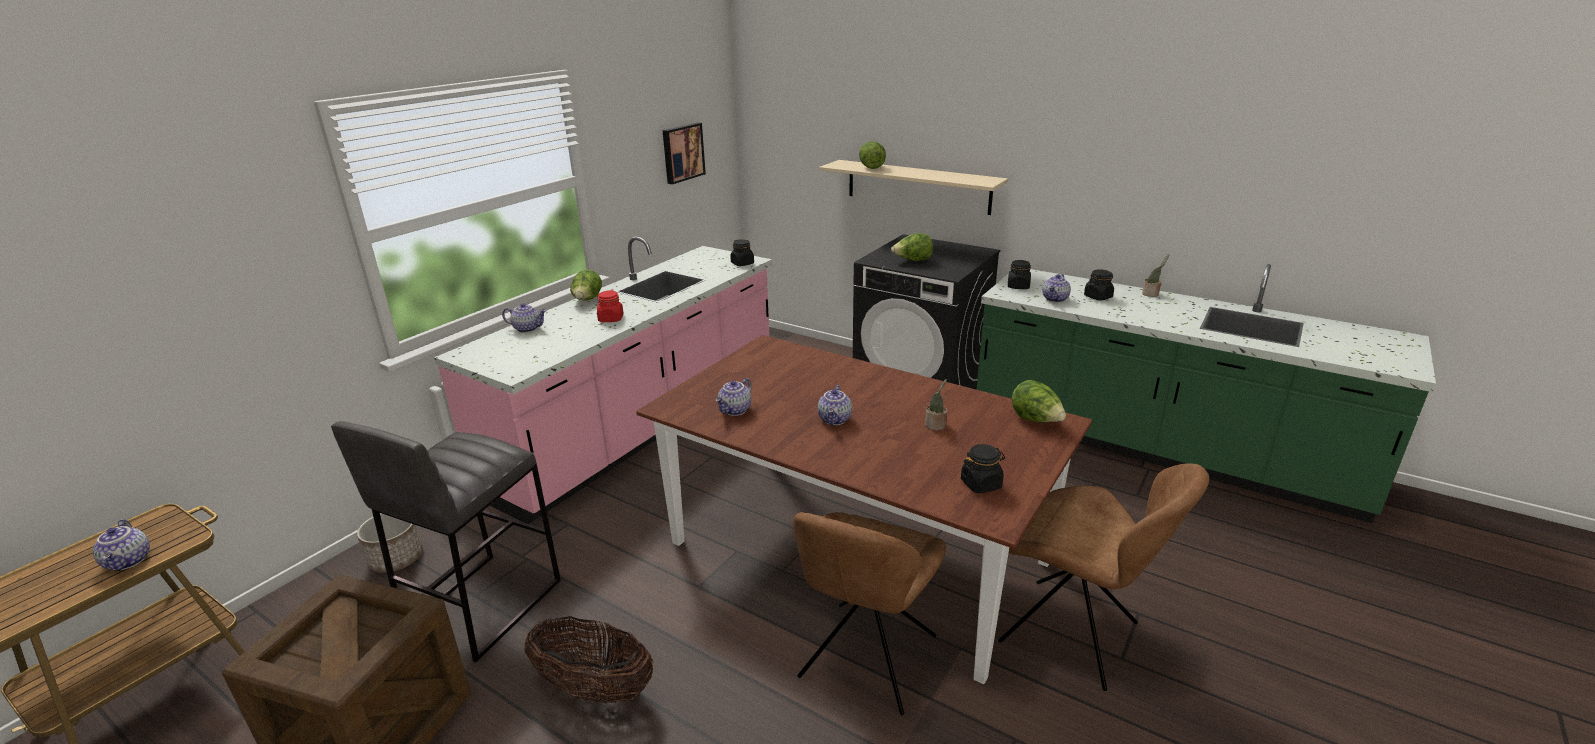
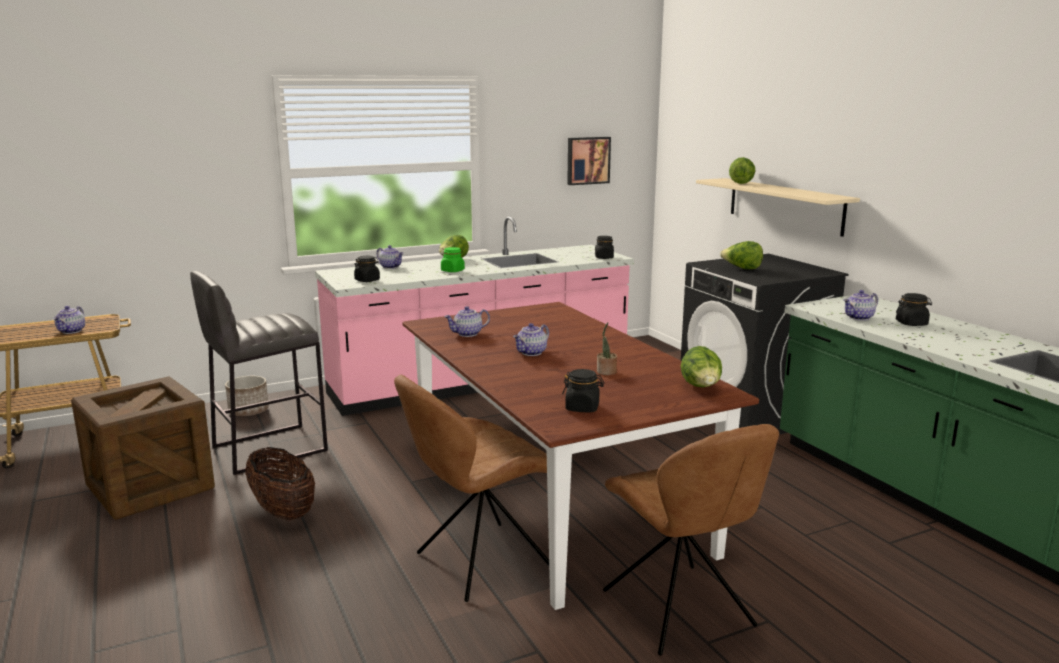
camera: 30 degrees right, 10 degrees down
red jar [597,290,624,322] -> green jar [441,247,465,272]
black jar [1008,260,1031,289] -> black jar moved to [354,256,380,282]
potted plant [1142,254,1169,297] -> none

